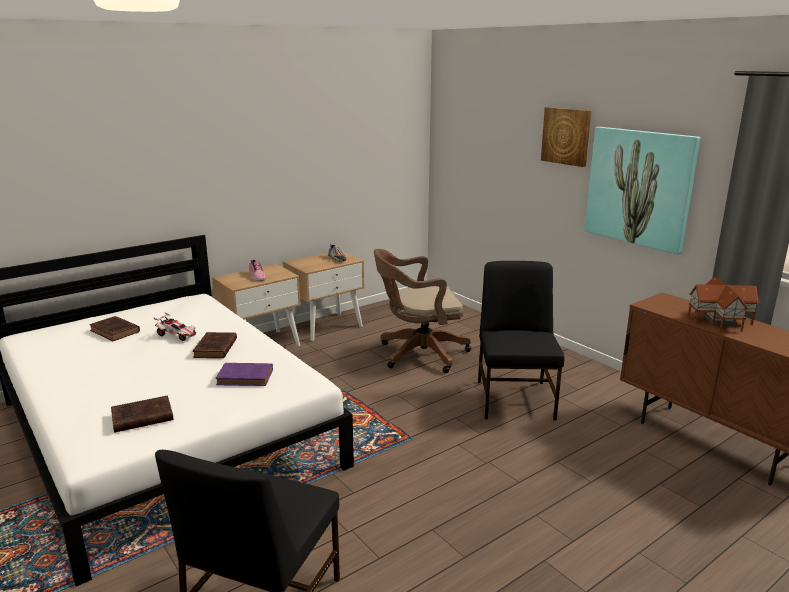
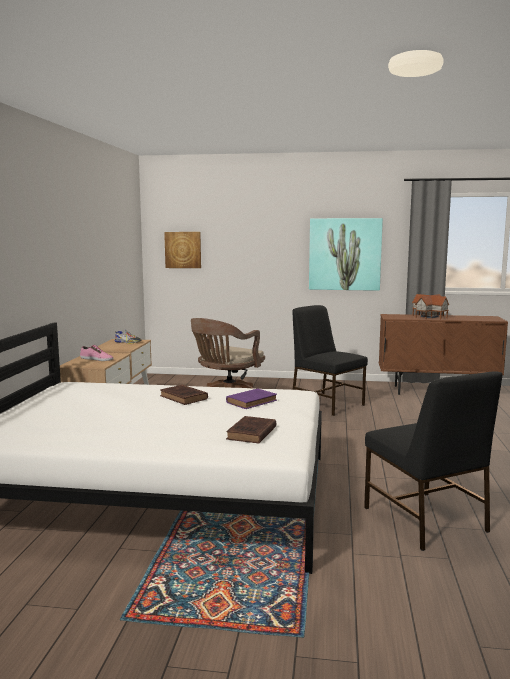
camera: 45 degrees left, 10 degrees down
brown book [89,316,140,341] -> none
toy car [153,312,196,341] -> none
picture [541,107,591,167] -> picture moved to [164,232,201,268]

